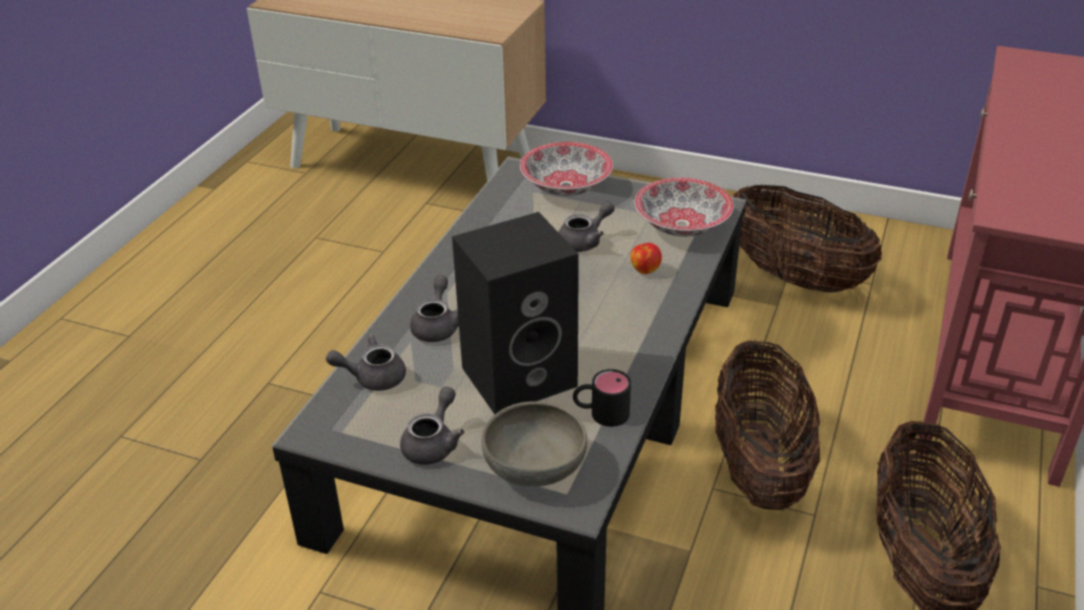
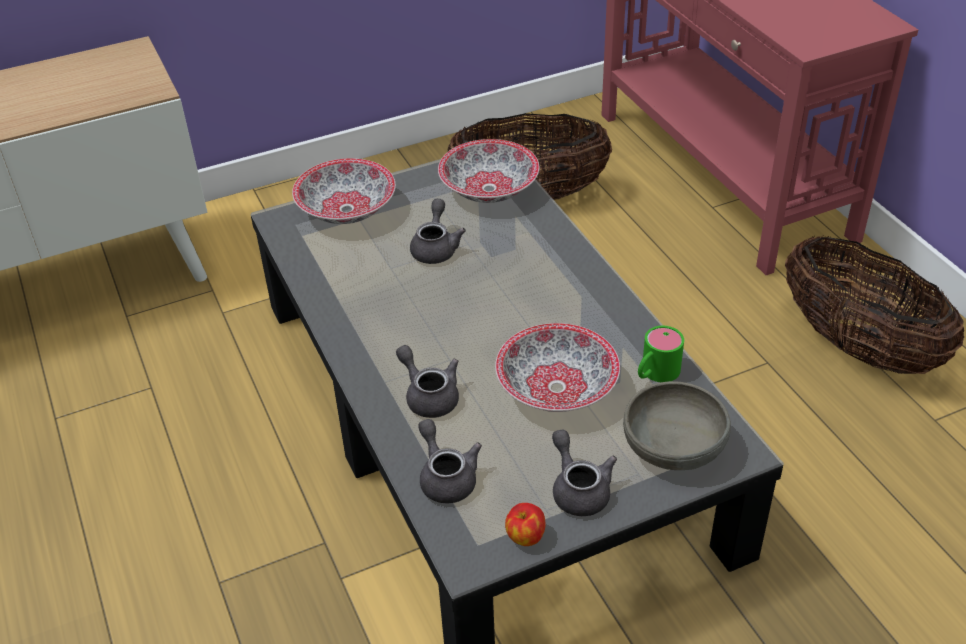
camera: 45 degrees left, 5 degrees up
grey teapot [326,334,406,391] -> grey teapot turned 120 degrees clockwise [418,419,482,503]
black speaker [452,212,579,414] -> bowl [495,323,620,412]
black mug [573,369,631,427] -> green mug [638,326,684,382]
apple [630,243,662,274] -> apple moved to [505,503,546,546]
basket [715,339,820,510] -> none

